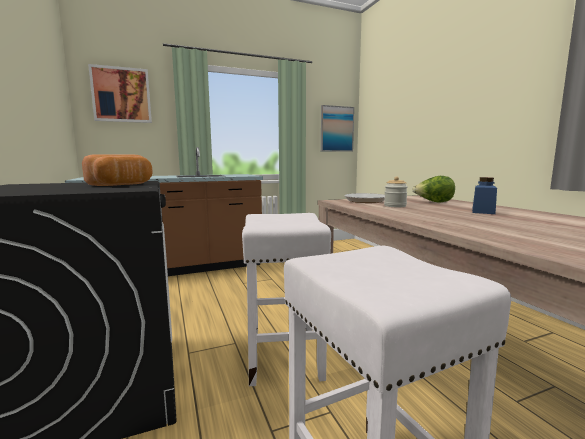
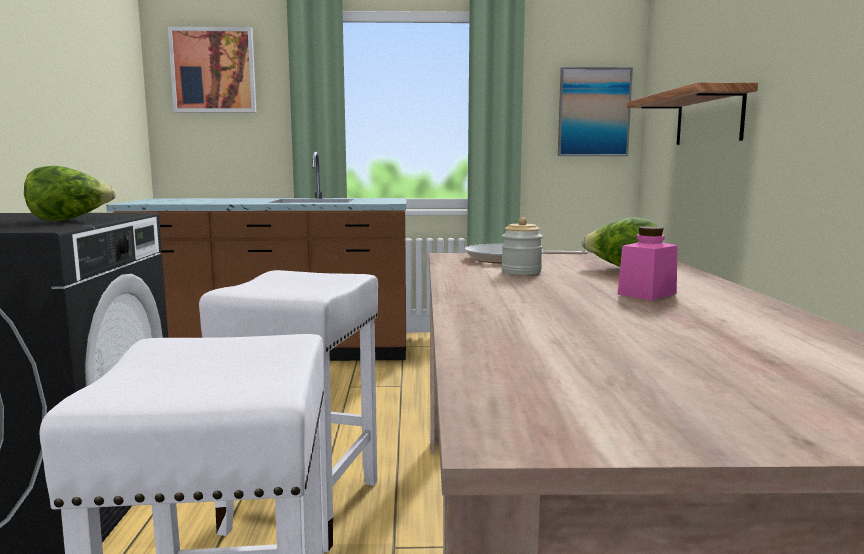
camera: 20 degrees right, 0 degrees up
bread [82,154,152,186] -> lettuce [24,166,116,221]
blue jar [472,177,497,214] -> pink jar [618,226,678,300]
none -> shelf [627,82,758,145]

